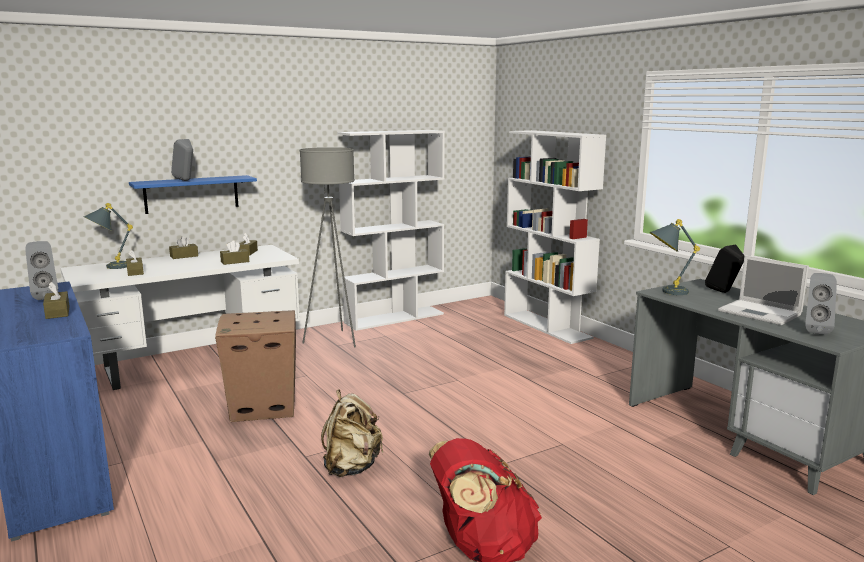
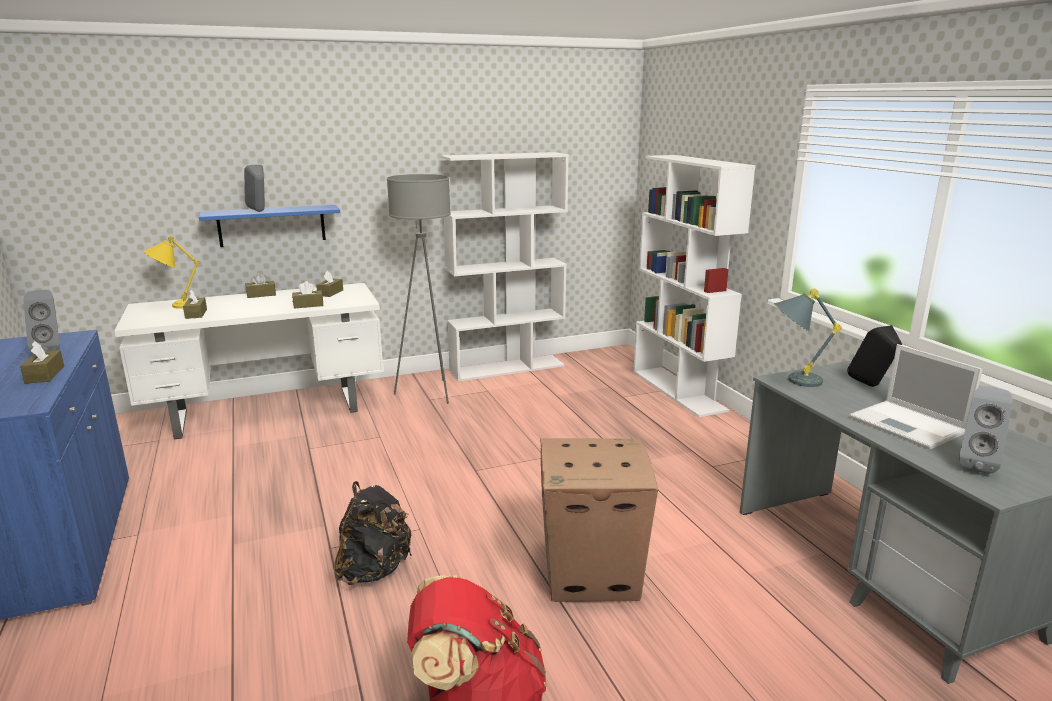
camera: 10 degrees right, 5 degrees up
grey table lamp [84,203,133,269] -> yellow table lamp [143,236,200,309]
cardboard box [215,310,296,422] -> cardboard box moved to [540,438,658,602]
beige backpack [321,389,383,477] -> black backpack [334,481,412,585]

